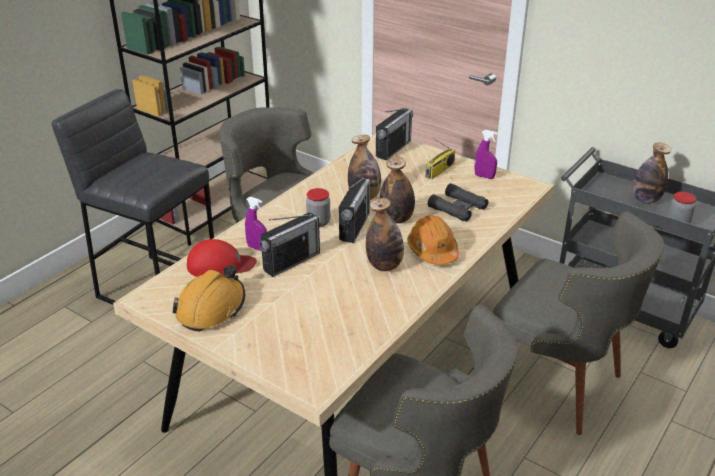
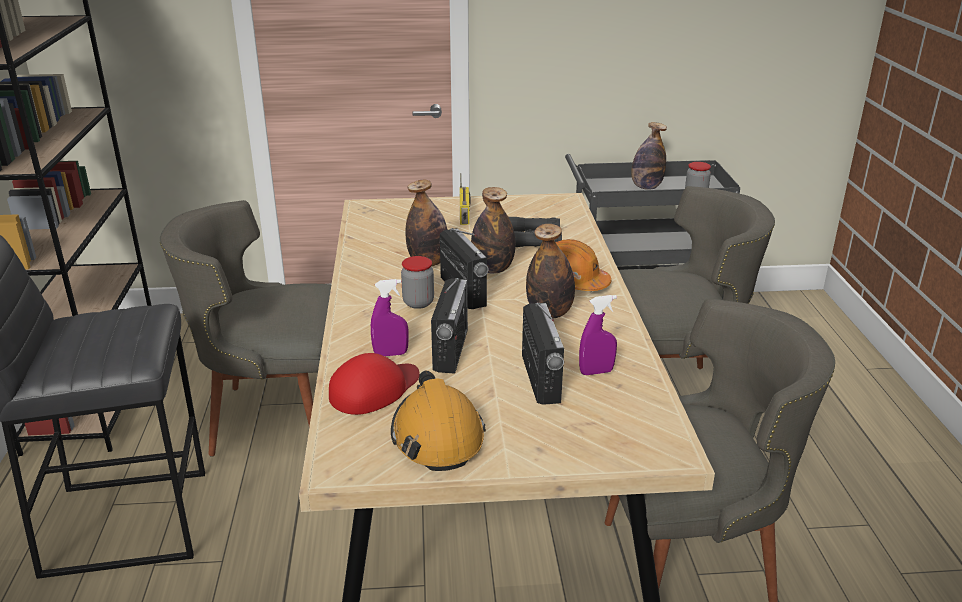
camera: 40 degrees left, 5 degrees down
radio [376,108,413,160] -> radio moved to [522,303,564,405]
purple spray bottle [475,130,498,179] -> purple spray bottle moved to [579,295,617,375]

